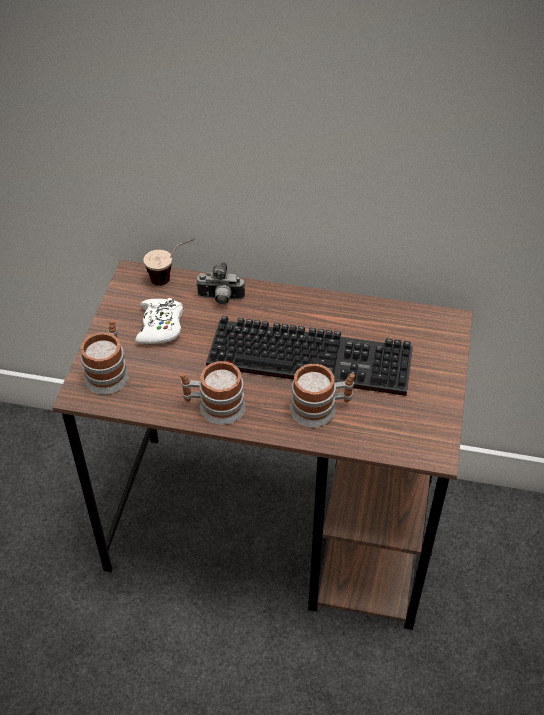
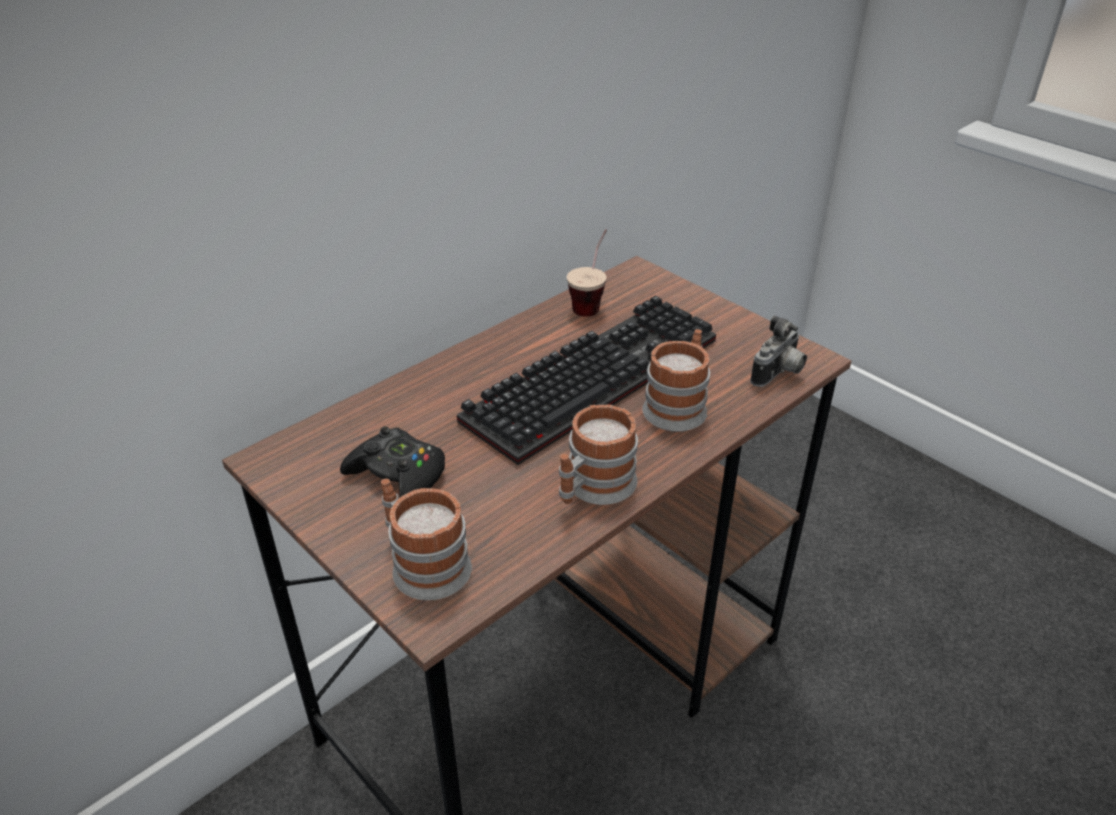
camera: 55 degrees left, 10 degrees down
white game controller [135,298,183,344] -> black game controller [340,426,445,497]
cup [143,239,195,286] -> cup moved to [567,229,607,317]
camera [196,262,245,305] -> camera moved to [751,316,807,387]

